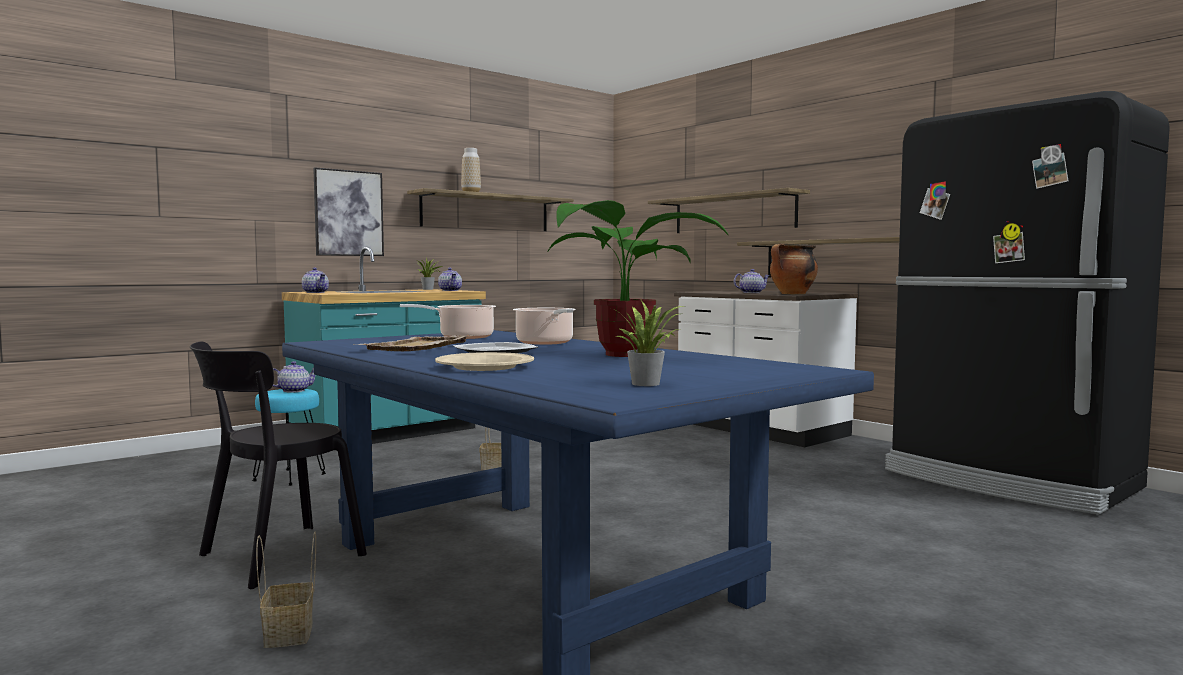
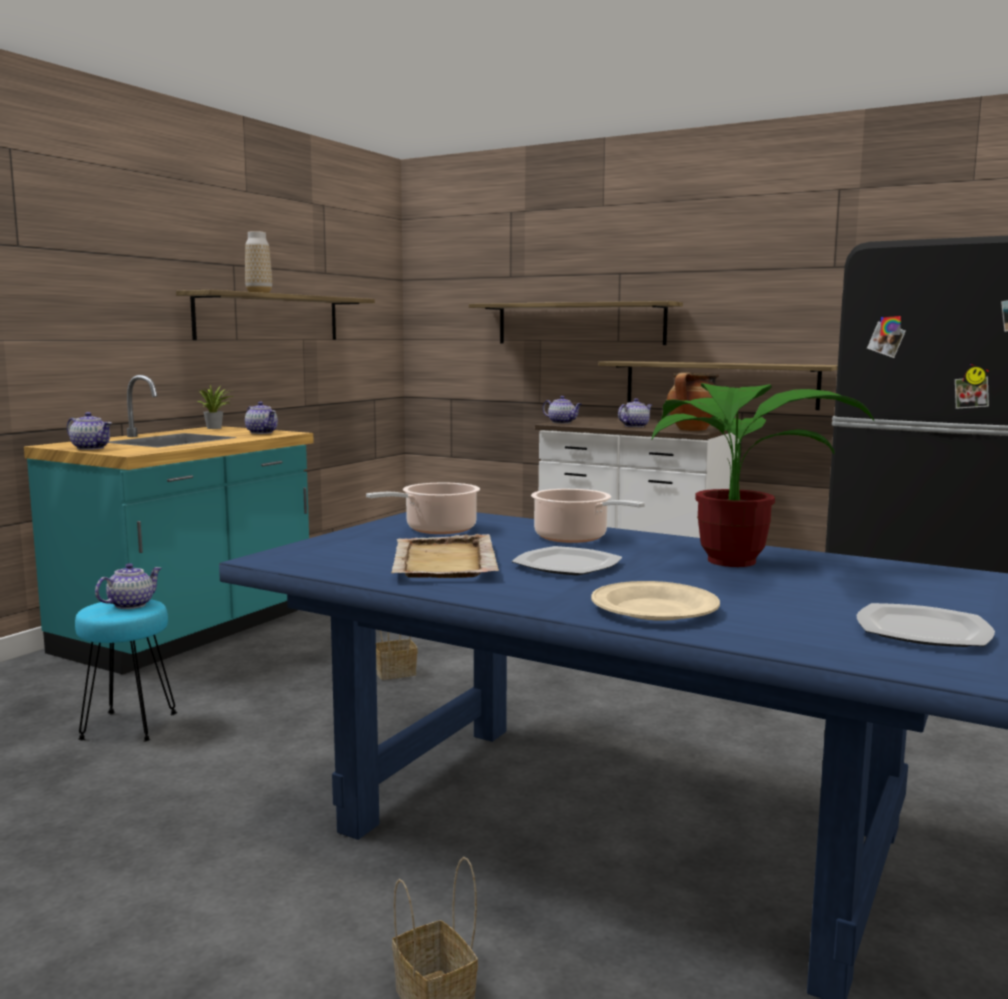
camera: 20 degrees left, 5 degrees up
black chair [190,342,367,589] -> none
picture [313,167,384,256] -> none
potted plant [615,298,683,386] -> plate [856,603,995,647]
none -> teapot [543,396,582,424]

